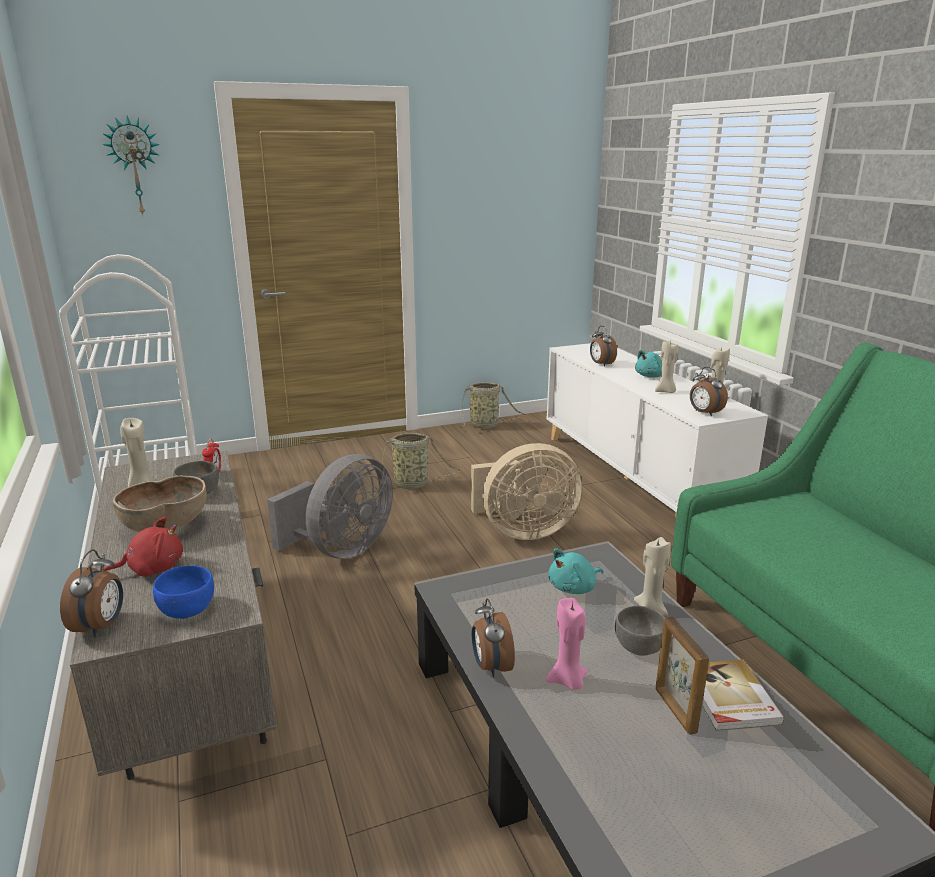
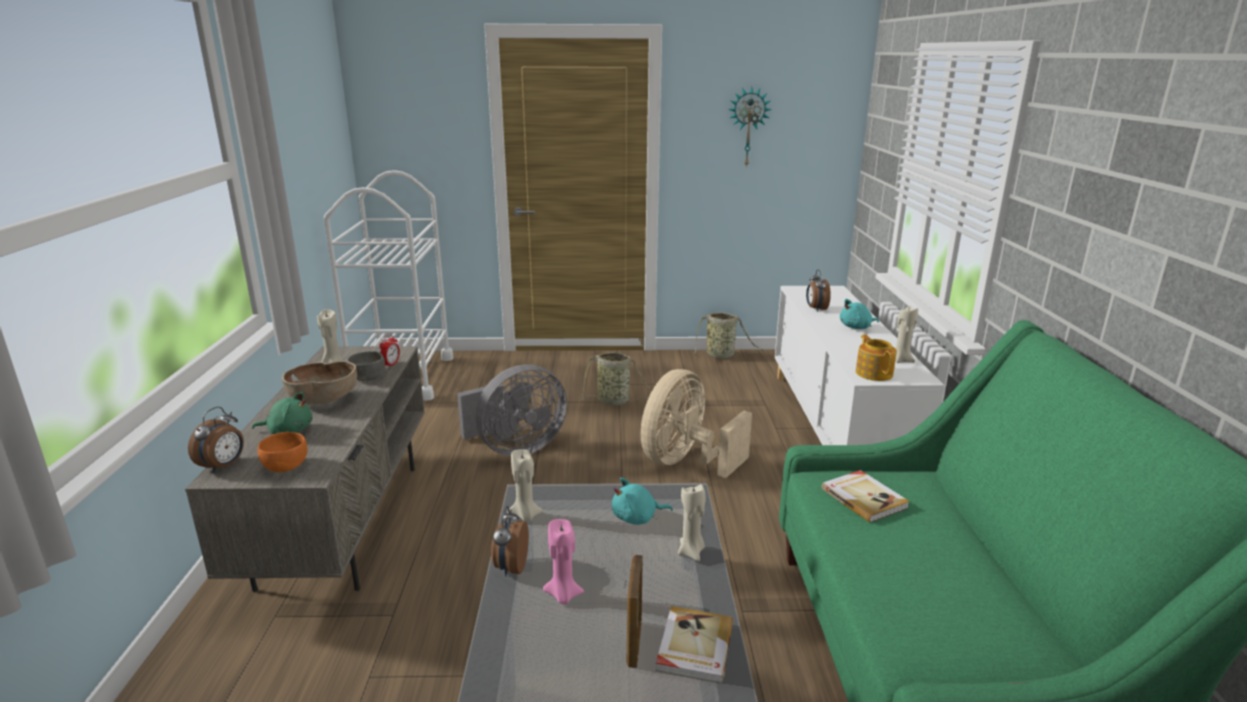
camera: 20 degrees right, 0 degrees up
wall clock [102,116,160,215] -> wall clock moved to [728,87,772,167]
red plush toy [103,517,183,577] -> green plush toy [252,392,313,434]
blue bowl [153,566,214,619] -> orange bowl [258,432,307,472]
beige fan [471,443,582,540] -> beige fan turned 120 degrees clockwise [641,369,752,478]
grey bowl [615,606,665,656] -> none
beige candle [655,341,678,393] -> beige candle moved to [507,449,543,522]
alarm clock [690,367,728,416] -> teapot [856,335,897,381]
none -> book [821,470,910,523]

